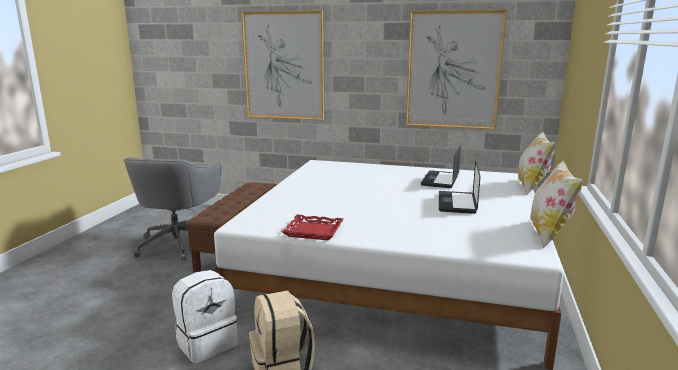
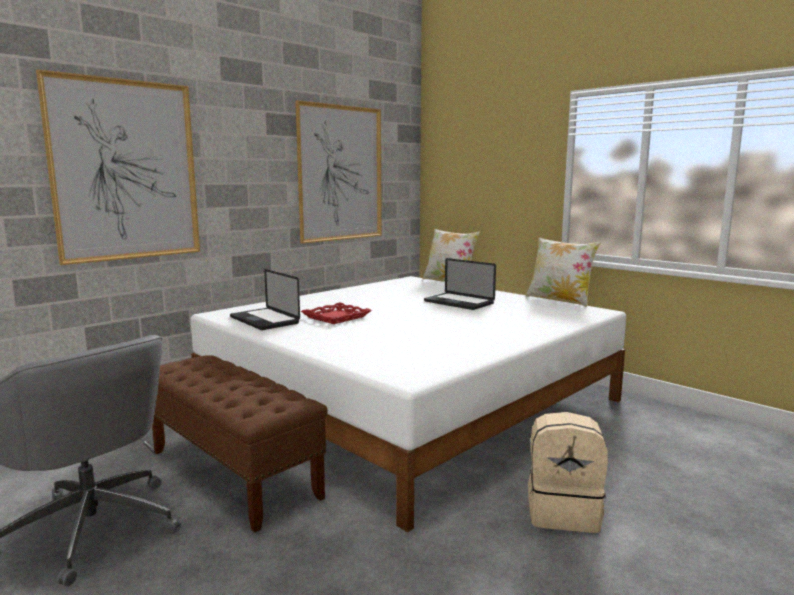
camera: 60 degrees left, 5 degrees down
white backpack [172,270,238,363] -> none
red tray [281,215,344,240] -> red tray moved to [301,303,372,324]
laptop [421,145,461,188] -> laptop moved to [230,269,300,330]

